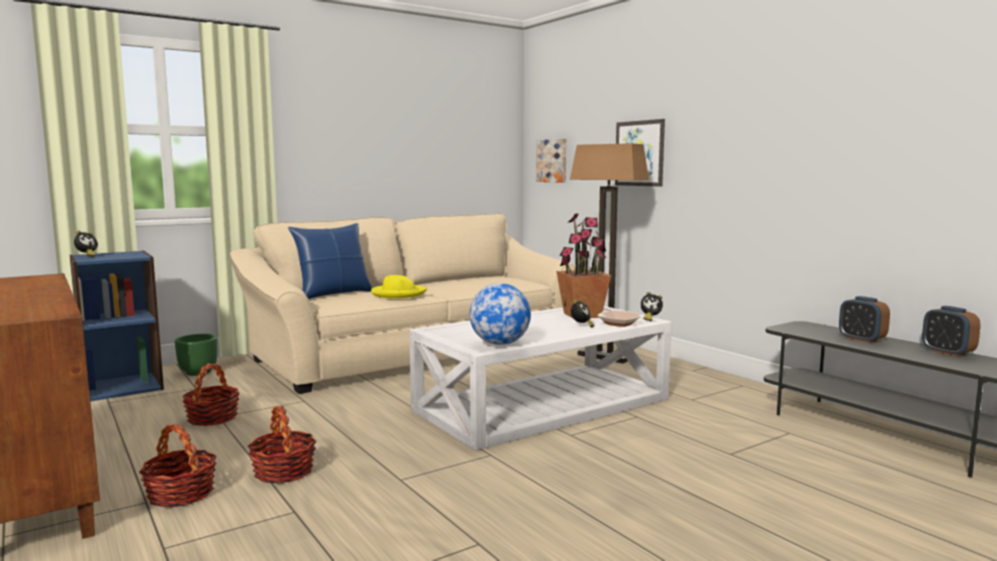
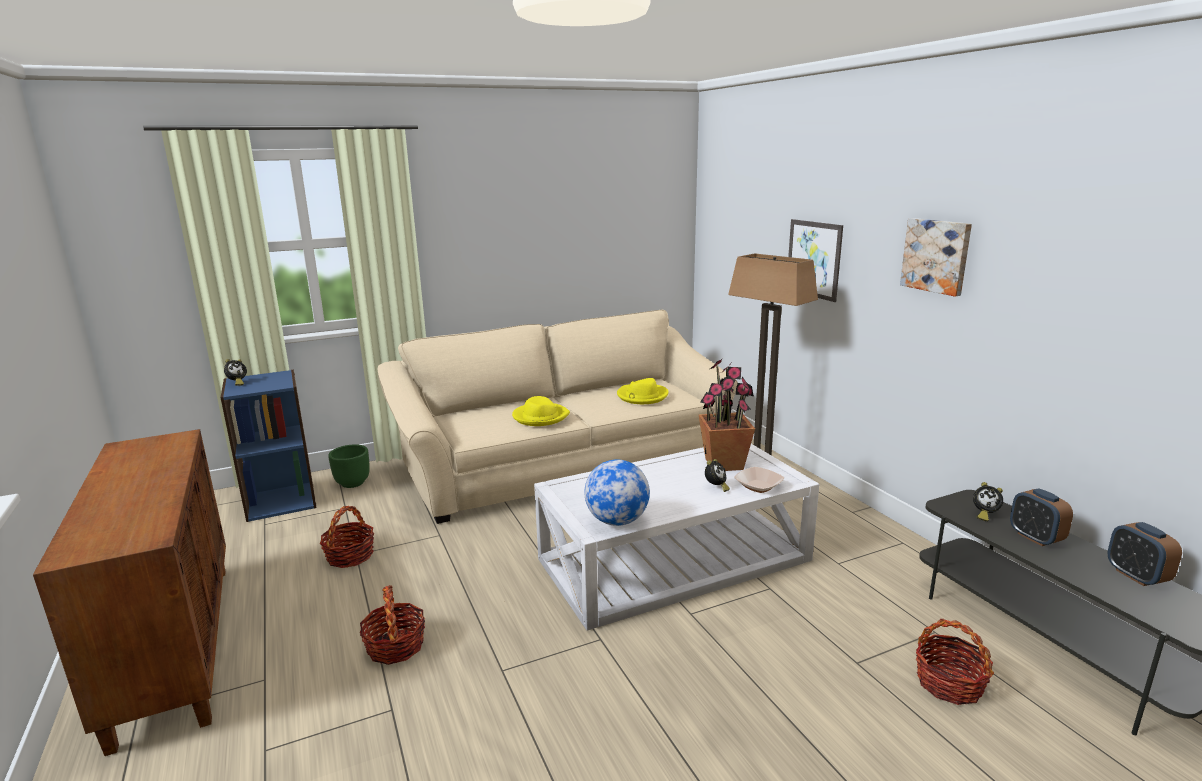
camera: 10 degrees right, 10 degrees up
basket [139,424,216,508] -> basket moved to [916,619,994,705]
blue pillow [288,223,372,299] -> none
picture [536,139,566,183] -> picture moved to [900,218,972,297]
alarm clock [641,292,663,321] -> alarm clock moved to [973,482,1003,521]
none -> yellow hat [617,378,668,404]

